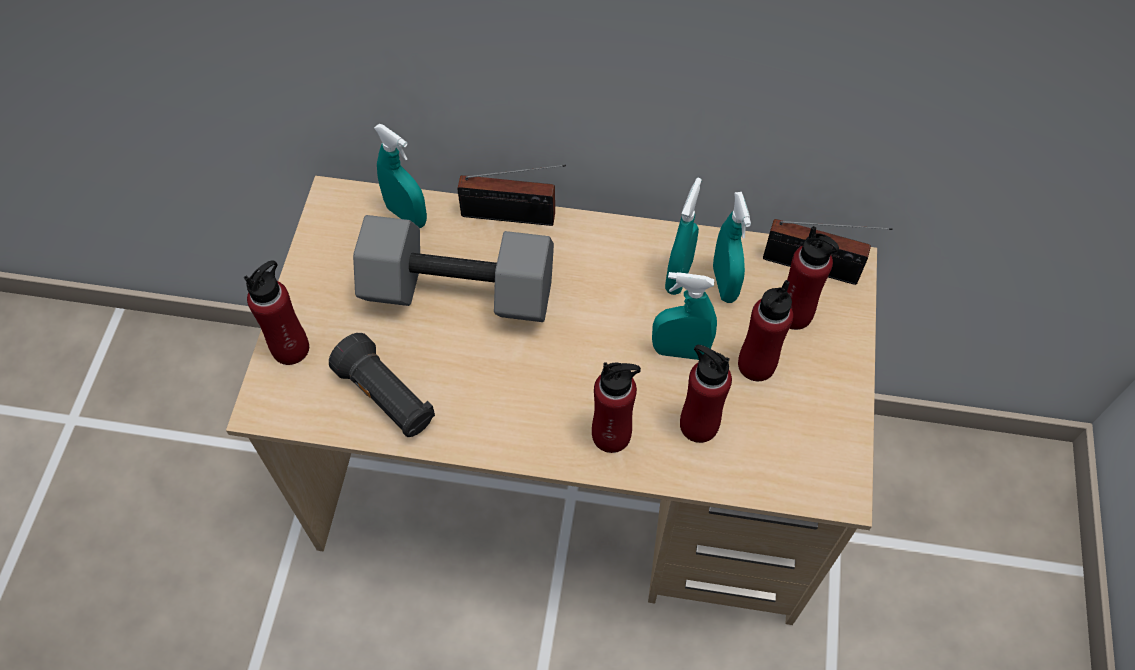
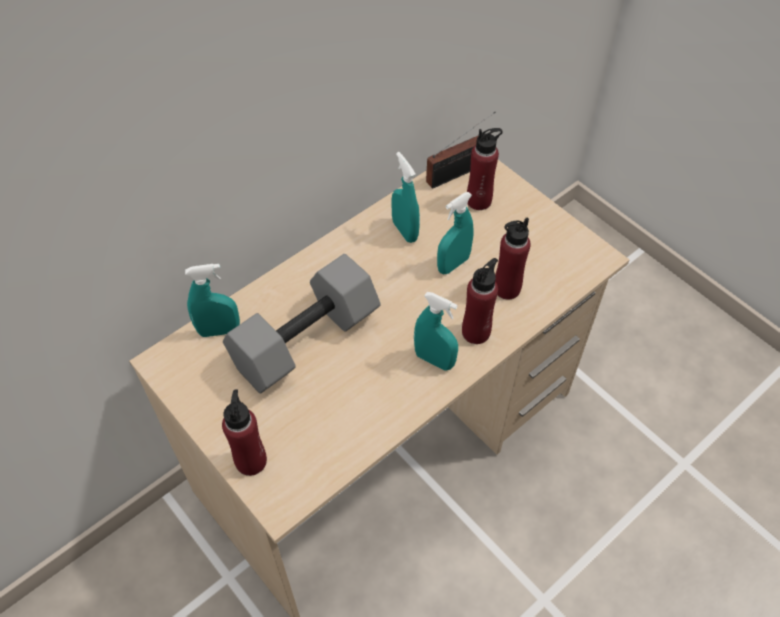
camera: 50 degrees left, 5 degrees down
black flashlight [329,333,435,437] -> none
radio [457,164,566,226] -> none
turquoise spray bottle [713,192,751,303] -> turquoise spray bottle moved to [414,292,458,371]
red bottle [738,280,793,381] -> none

